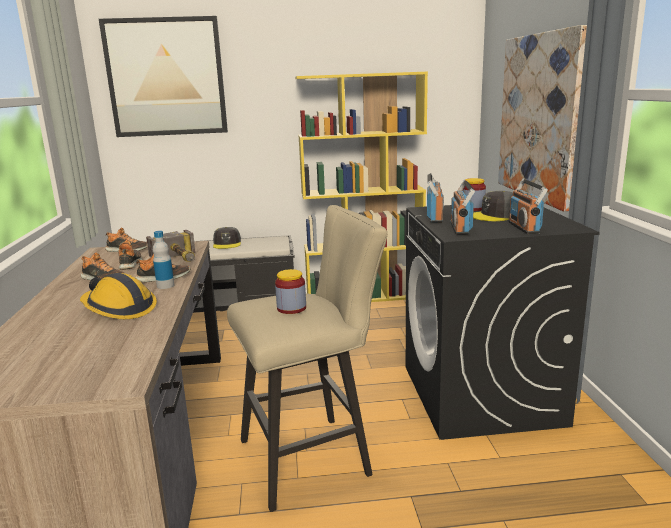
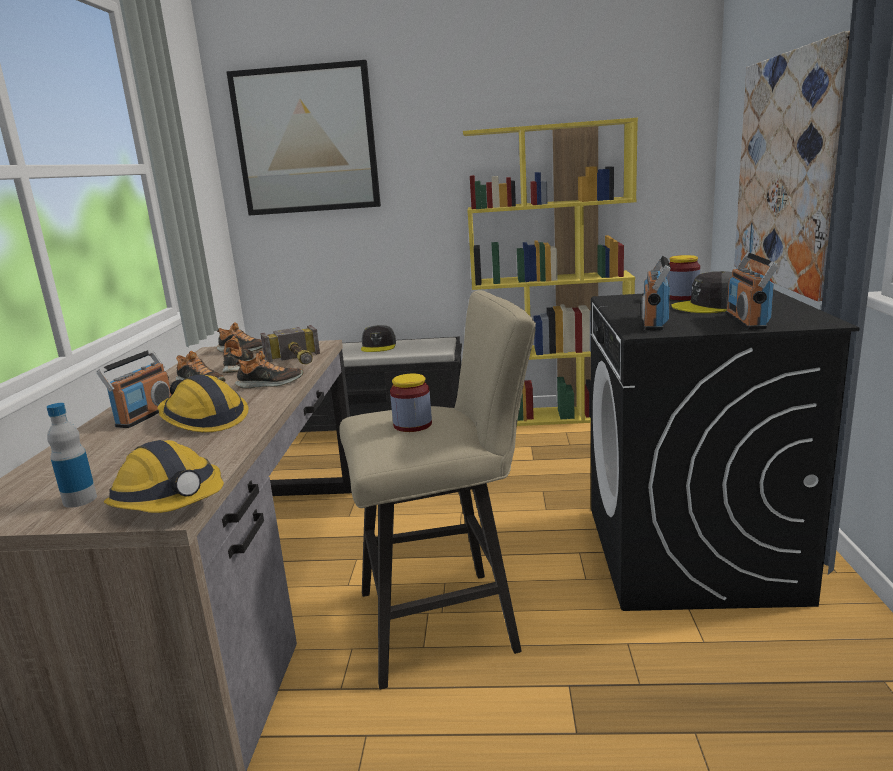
camera: 10 degrees right, 0 degrees up
bottle [153,231,174,289] -> bottle moved to [47,403,97,508]
radio [427,173,444,223] -> radio moved to [96,349,171,428]
none -> hard hat [104,440,224,513]

